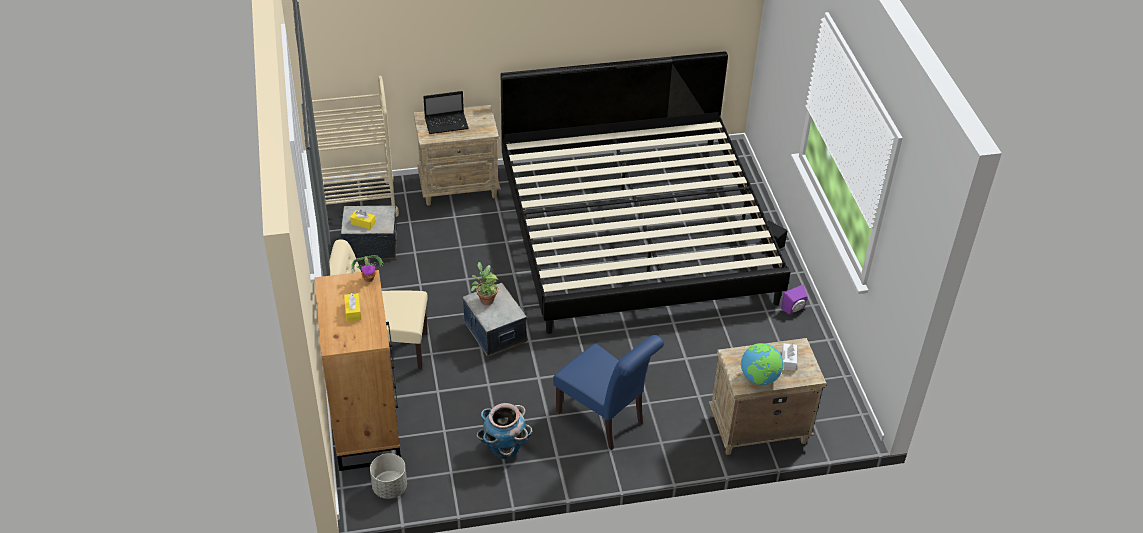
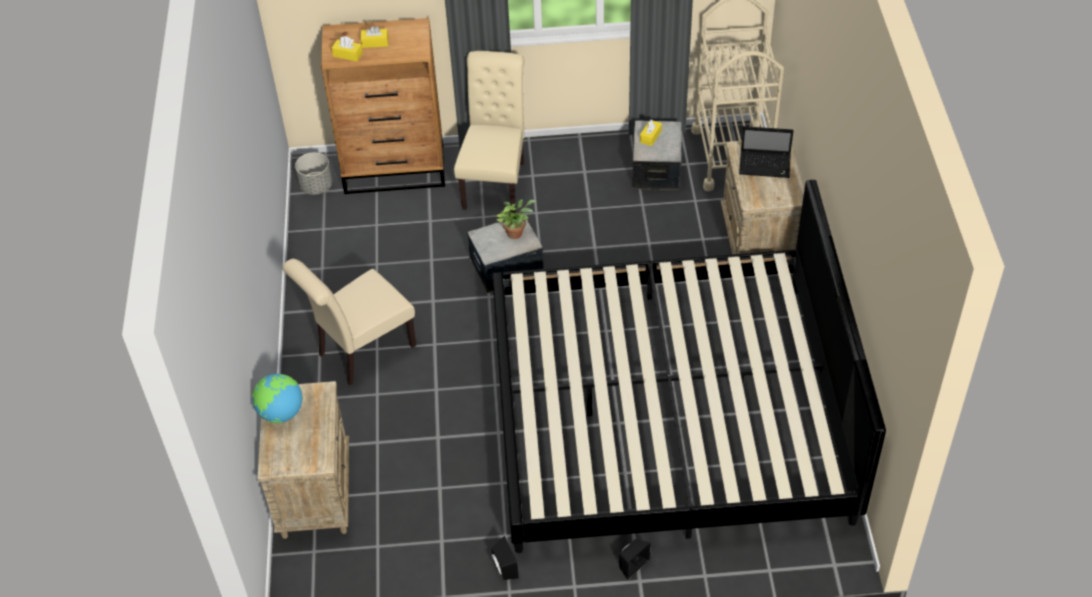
camera: 100 degrees right, 5 degrees up
potted plant [351,255,384,282] -> none
laptop [423,91,469,134] -> laptop turned 75 degrees counterclockwise [739,126,794,178]
planter [477,403,532,459] -> none
blue chair [553,335,664,450] -> beige chair [282,259,416,386]
purple speaker [781,285,807,315] -> black speaker [491,536,519,580]
white tissue box [782,344,797,371] -> none
none -> yellow tissue box [332,36,363,61]

